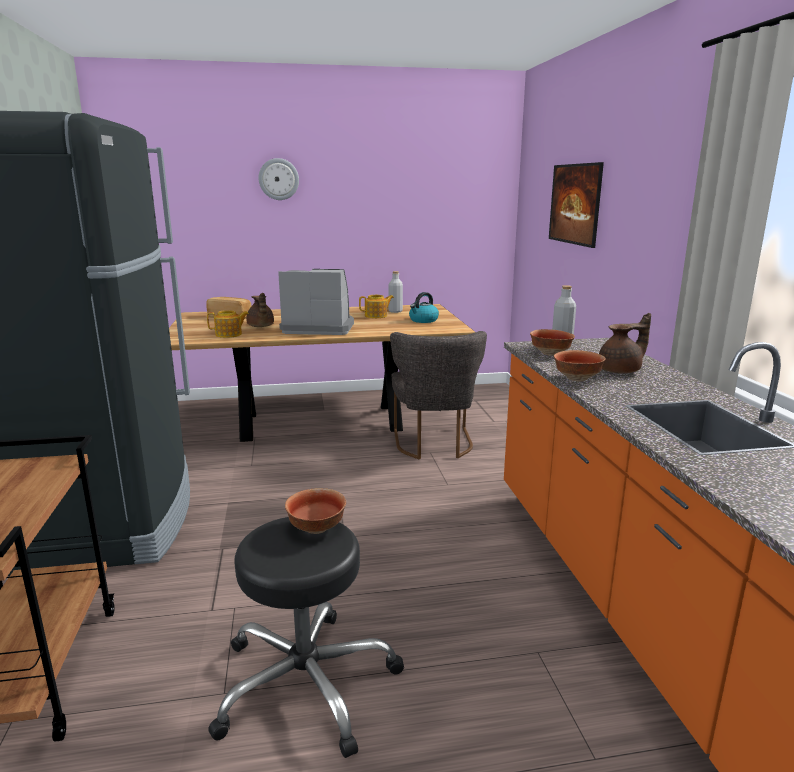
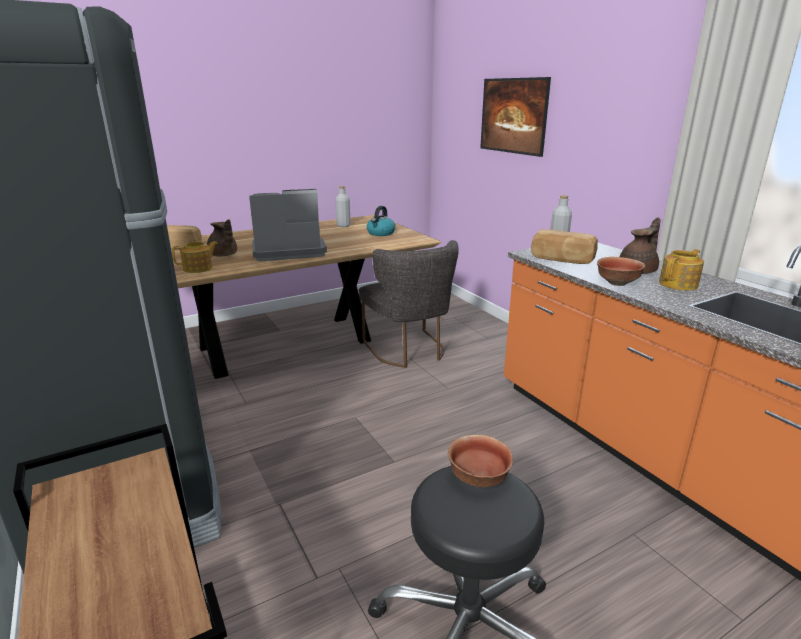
camera: 20 degrees left, 5 degrees up
wall clock [259,158,299,200] -> none
teapot [359,295,394,318] -> teapot moved to [659,249,704,290]
bowl [530,329,575,356] -> bread [531,229,598,264]

